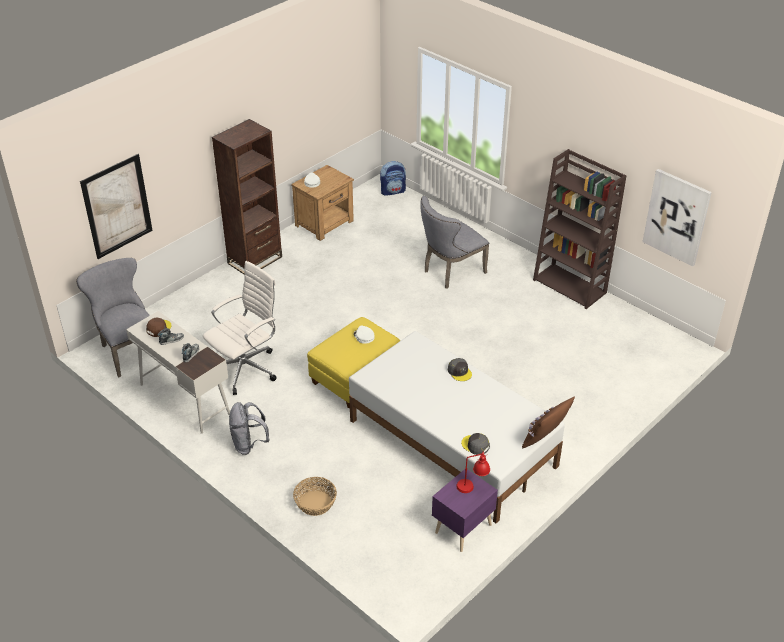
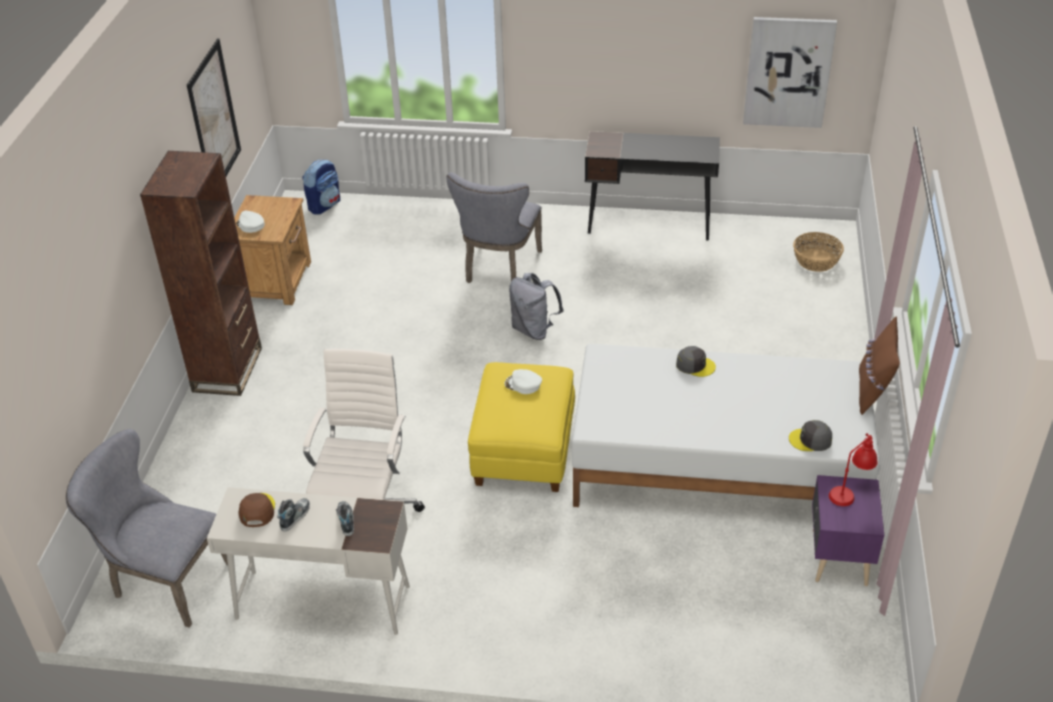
camera: 35 degrees left, 0 degrees up
picture [80,154,153,259] -> picture moved to [187,38,241,176]
grey backpack [229,402,270,455] -> grey backpack moved to [509,273,564,340]
basket [293,477,337,516] -> basket moved to [793,232,844,272]
brown bookcase [533,149,627,309] -> black desk [585,131,720,241]

